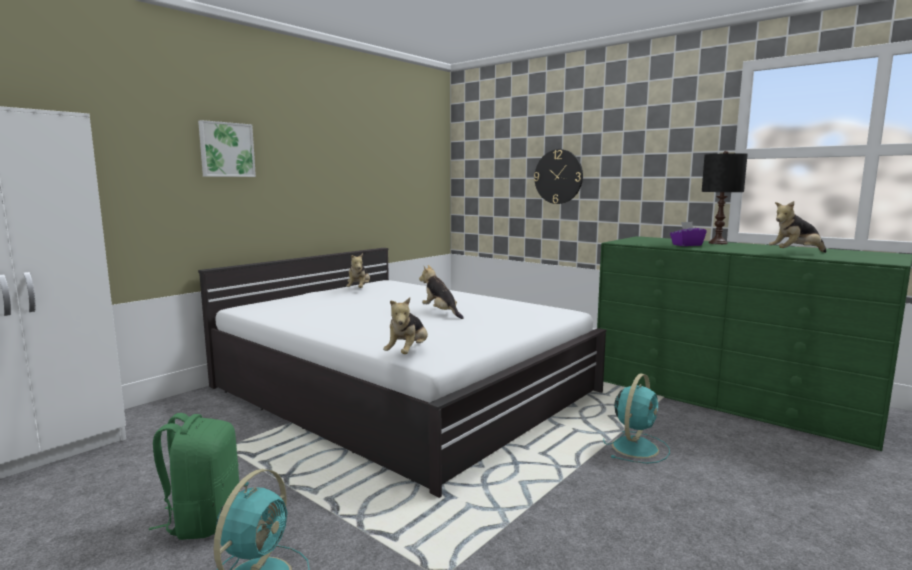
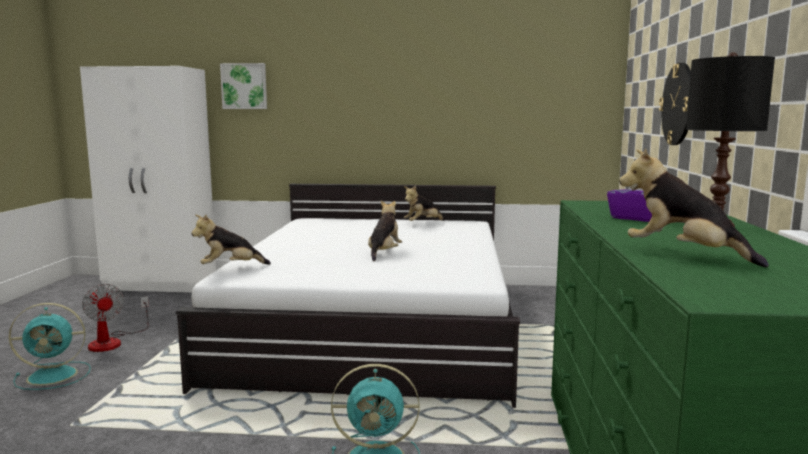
camera: 55 degrees right, 0 degrees up
green backpack [149,413,240,540] -> fan [82,284,149,352]
picture [198,120,256,177] -> picture moved to [220,63,267,109]

